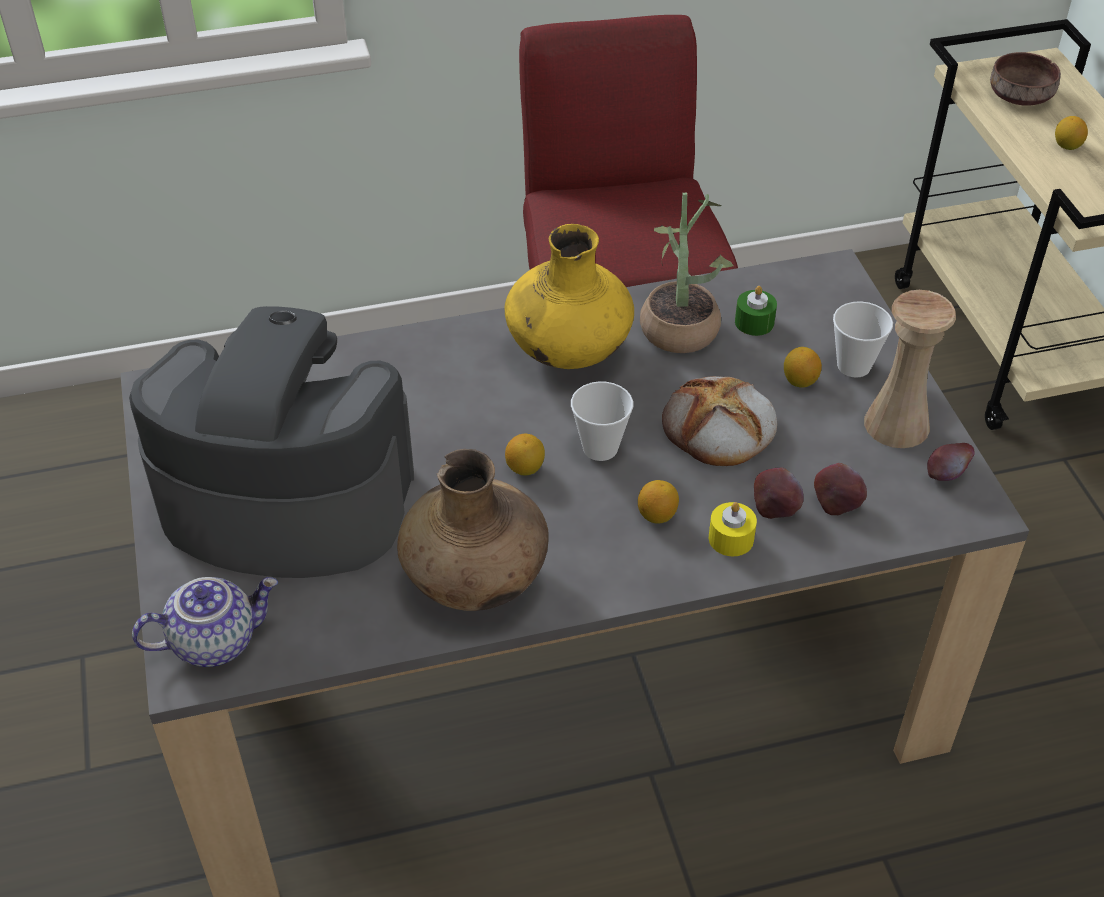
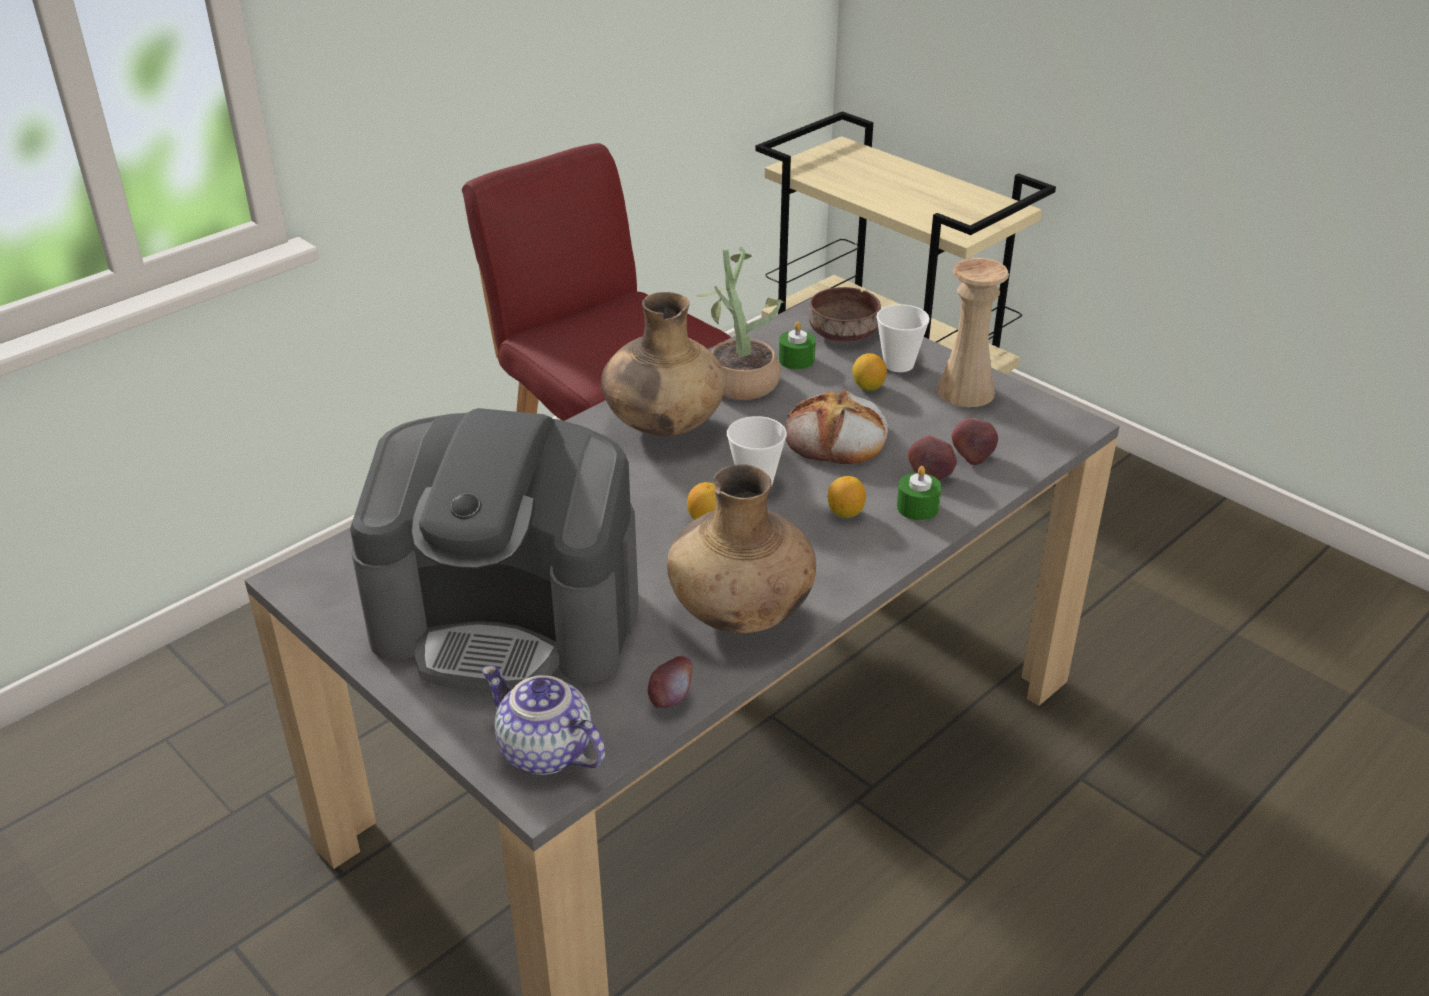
camera: 30 degrees left, 10 degrees down
coffee machine [129,306,414,578] -> coffee machine turned 150 degrees counterclockwise [350,408,639,693]
teapot [132,577,278,667] -> teapot turned 90 degrees counterclockwise [481,665,605,775]
yellow vase [505,224,634,369] -> brown vase [601,292,727,436]
yellow candle [709,502,757,556] -> green candle [897,466,942,520]
apple [927,443,975,481] -> apple moved to [648,656,693,708]
brown bowl [990,52,1061,106] -> brown bowl moved to [809,287,881,342]
lemon [1055,116,1088,150] -> none

